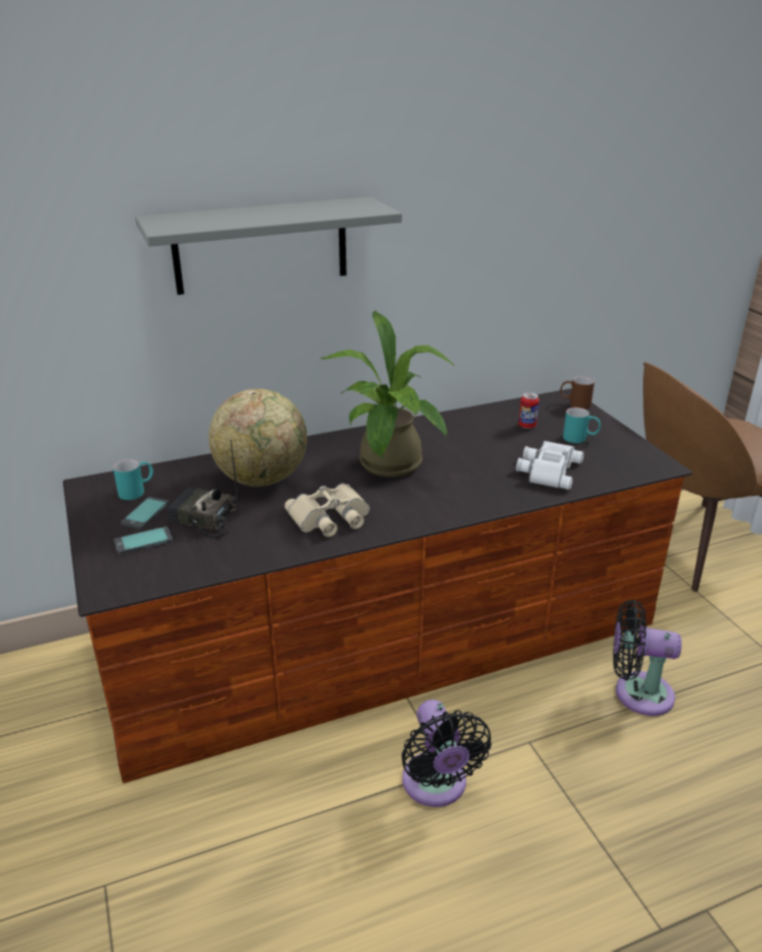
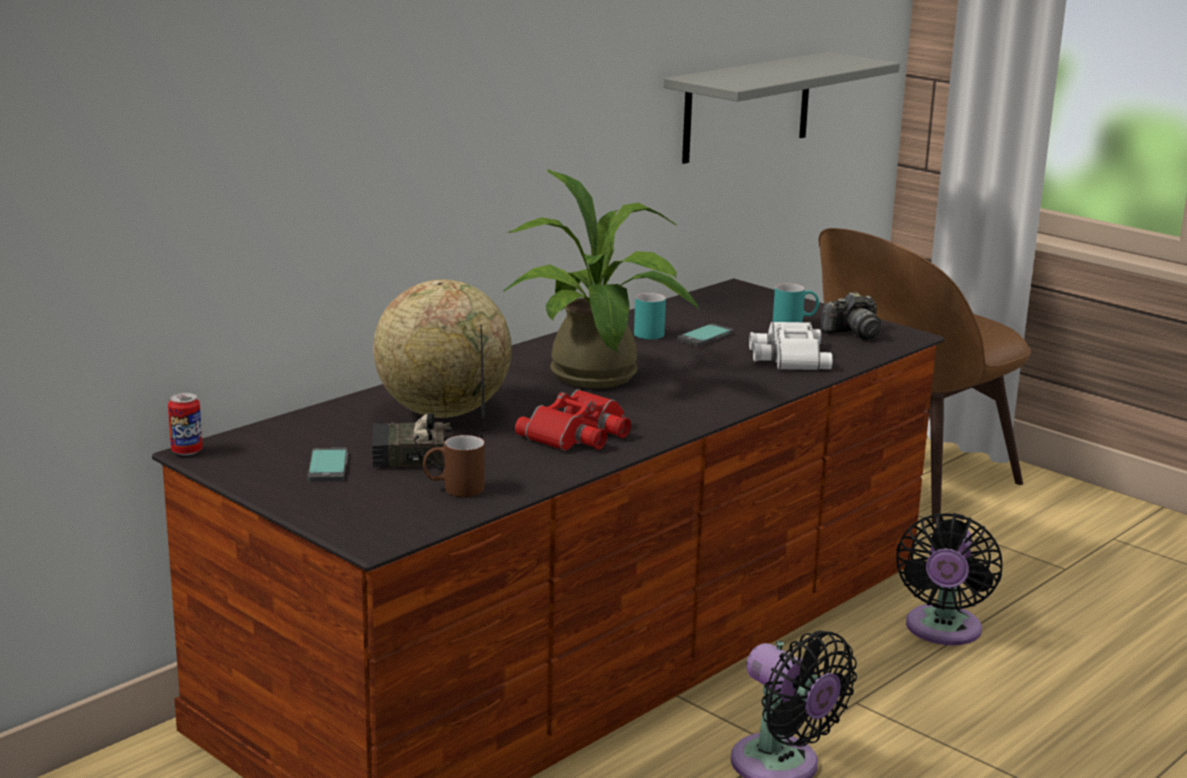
camera: 25 degrees left, 10 degrees down
turquoise mug [113,459,153,500] -> turquoise mug moved to [634,293,666,339]
phone [114,527,173,555] -> phone moved to [677,324,733,346]
grey shelf [135,197,402,295] -> grey shelf moved to [664,52,900,164]
beige binoculars [285,483,370,537] -> red binoculars [515,390,631,451]
can [519,392,539,429] -> can moved to [168,393,203,456]
brown mug [560,376,595,409] -> brown mug moved to [423,435,485,497]
black fan [613,600,682,716] -> black fan turned 60 degrees counterclockwise [896,513,1003,645]
none -> camera [821,292,881,340]

